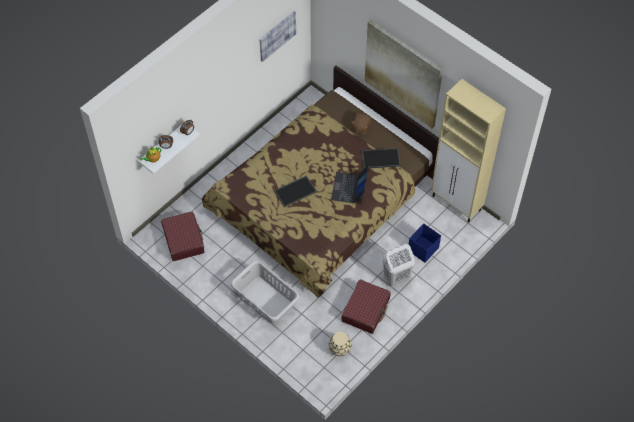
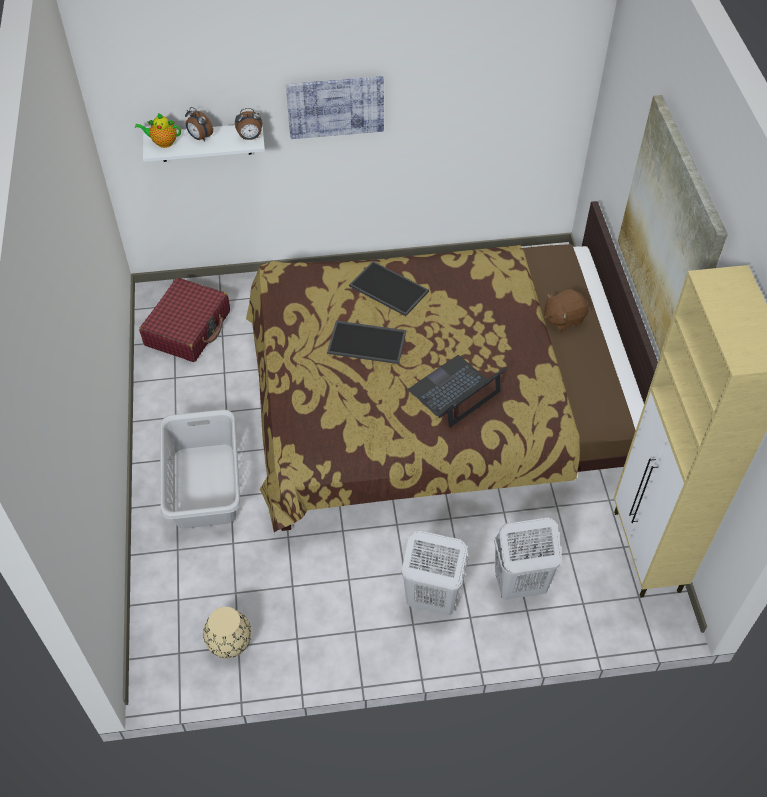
camera: 40 degrees right, 5 degrees down
picture [260,11,296,62] -> picture moved to [286,76,384,139]
red suitcase [341,279,391,334] -> none
tray [362,148,401,169] -> tray moved to [349,261,429,316]
blue storage box [409,223,441,263] -> white laundry basket [494,517,562,600]

